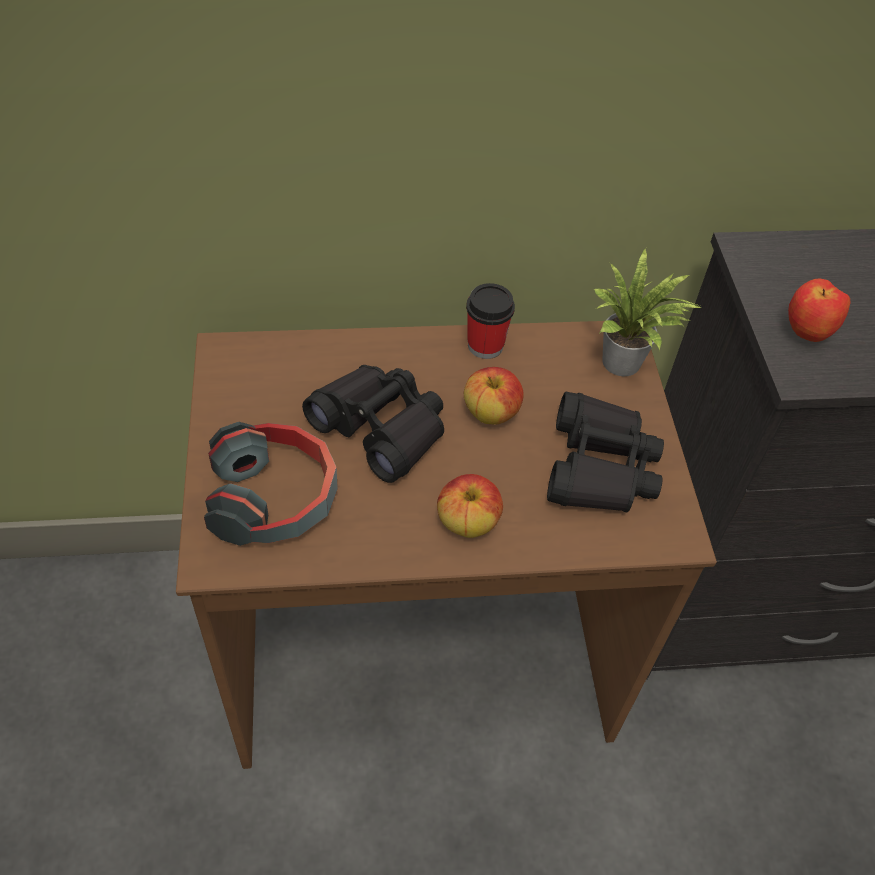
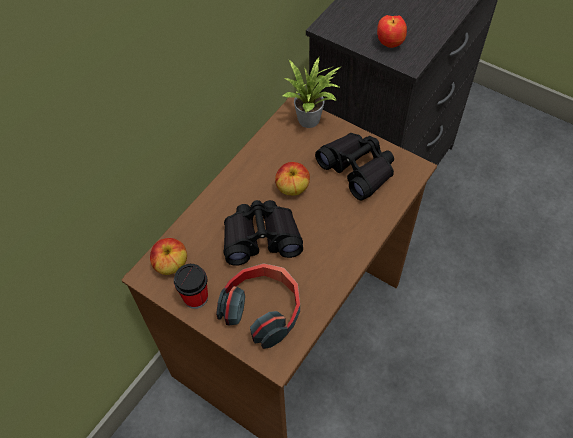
camera: 45 degrees left, 5 degrees up
apple [437,474,503,538] -> apple moved to [150,238,187,275]
cup [466,283,515,359] -> cup moved to [174,264,208,309]

